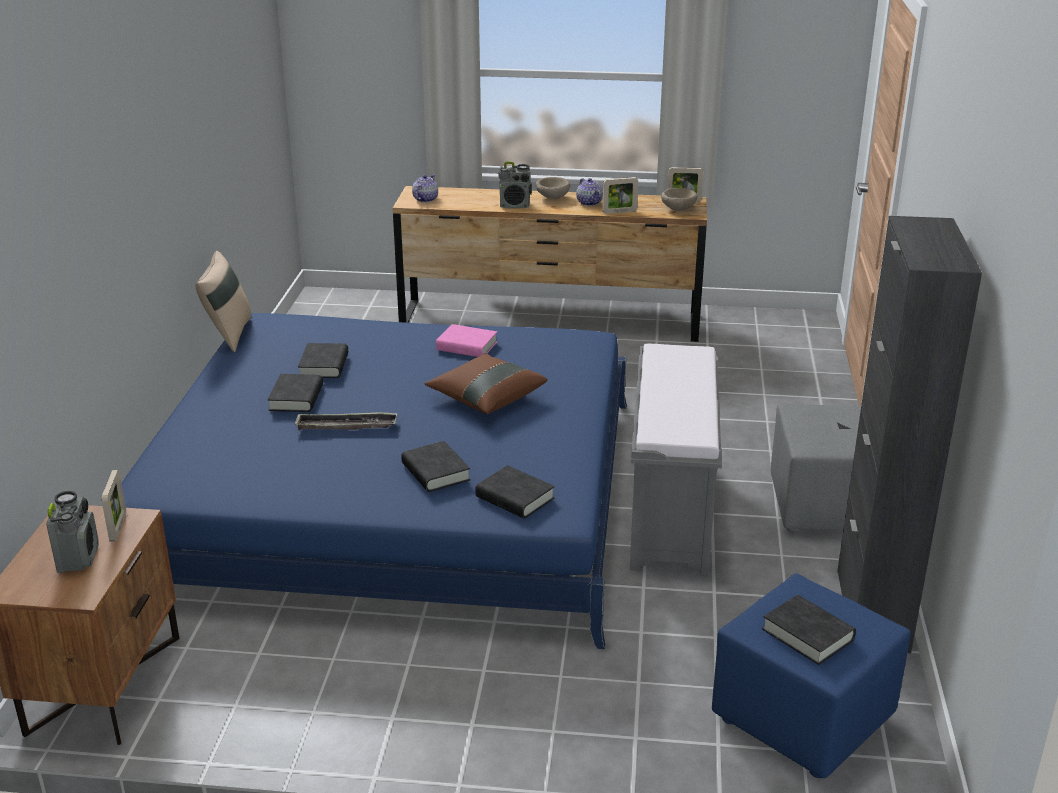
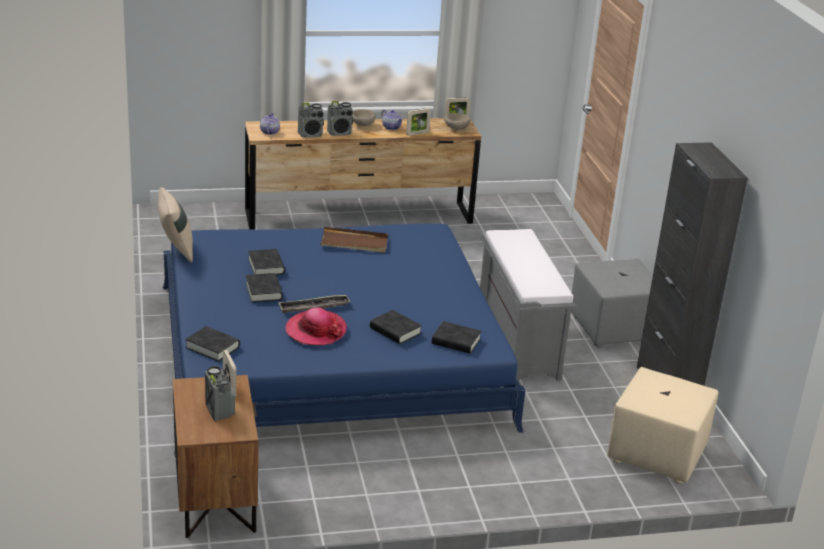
camera: 20 degrees left, 0 degrees up
brown pillow [424,354,548,414] -> none
pink book [436,324,497,357] -> brown tray [320,227,388,253]
blue ottoman [712,573,911,778] -> beige ottoman [607,367,718,484]
black book [762,595,856,665] -> black book moved to [185,326,240,362]
none -> hat [285,307,347,345]
none -> radio [298,102,324,138]

